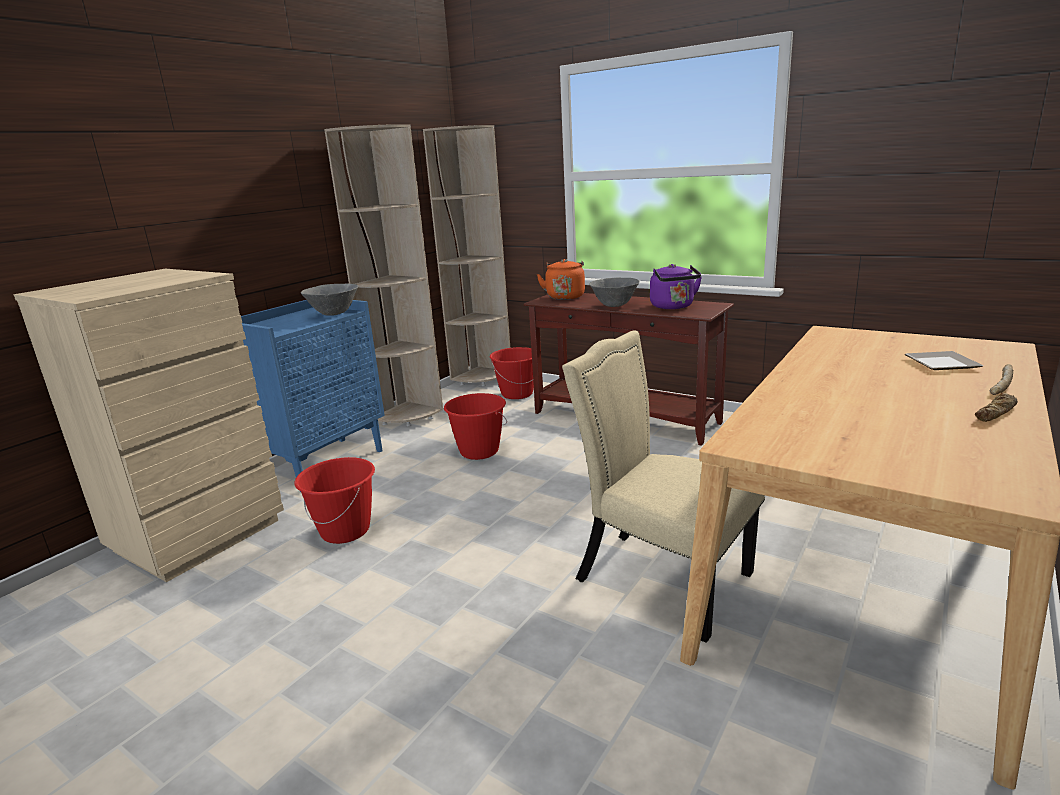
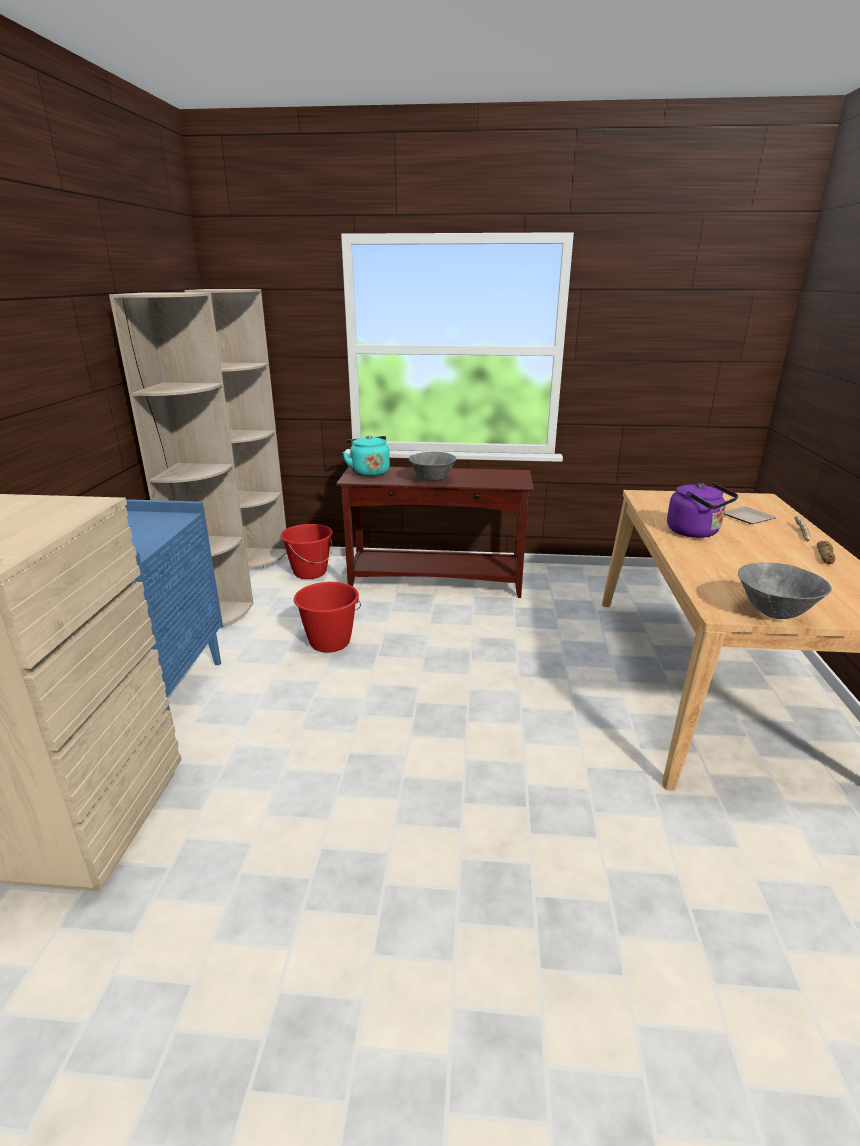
camera: 30 degrees left, 5 degrees up
red bucket [295,457,375,544] -> none
grey bowl [301,284,358,316] -> grey bowl moved to [738,562,832,619]
orange kettle [537,259,585,300] -> turquoise kettle [342,435,390,477]
beige chair [562,330,765,643] -> none
purple kettle [650,264,702,309] -> purple kettle moved to [667,482,738,538]

